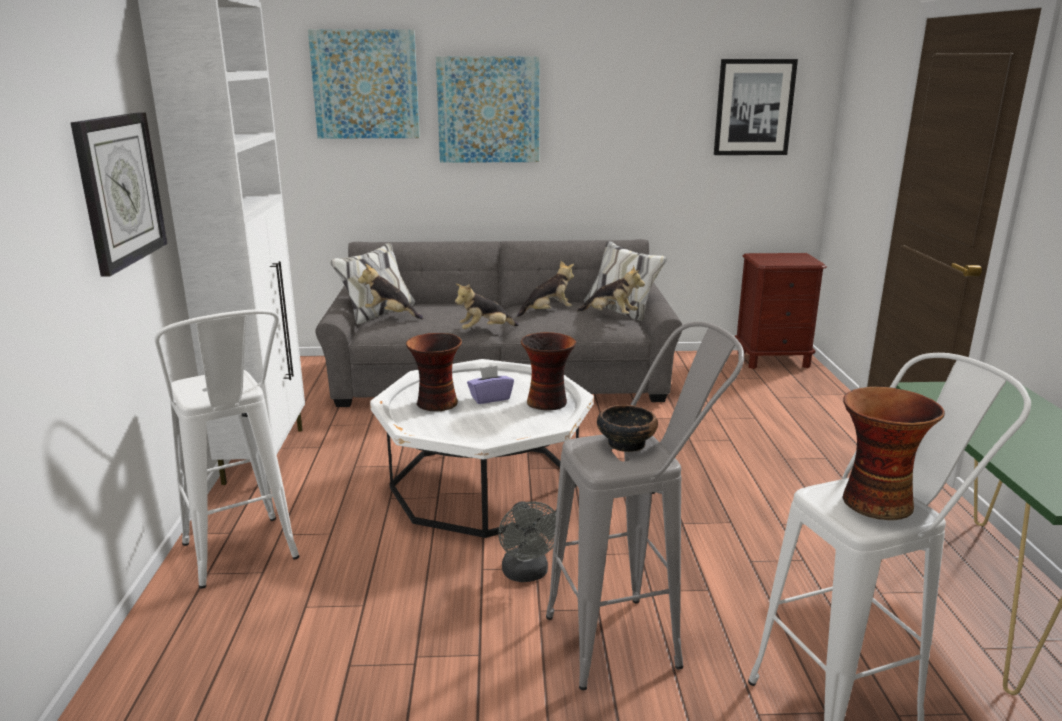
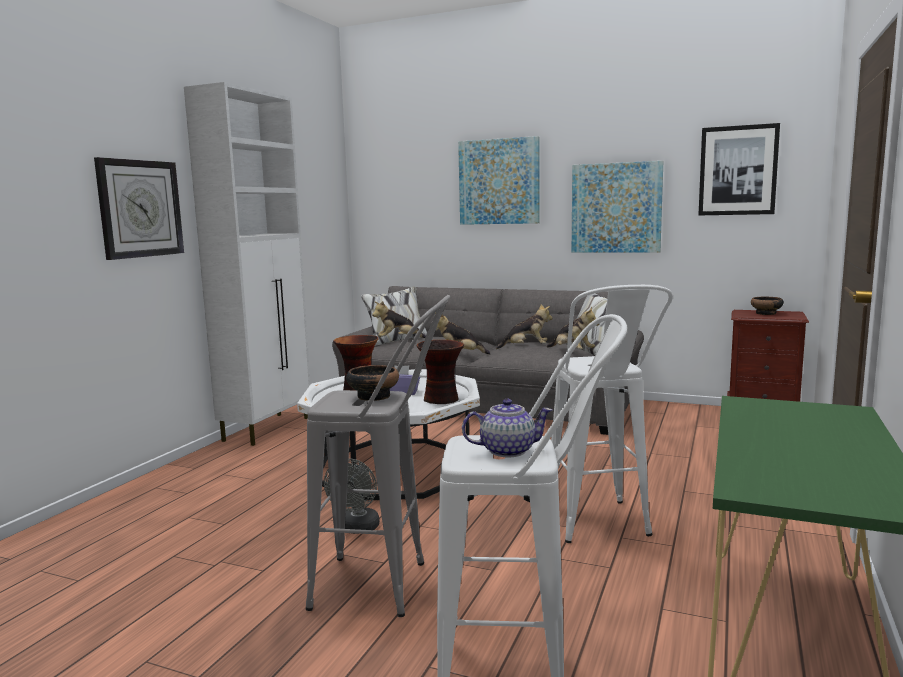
camera: 25 degrees right, 10 degrees down
white stool [154,309,299,589] -> white stool moved to [551,285,673,543]
picture [308,29,420,139] -> picture moved to [572,161,663,253]
plush toy [358,264,423,319] -> plush toy turned 60 degrees counterclockwise [372,301,426,338]
vase [842,387,945,520] -> teapot [462,399,552,457]
none -> bowl [751,297,784,315]

